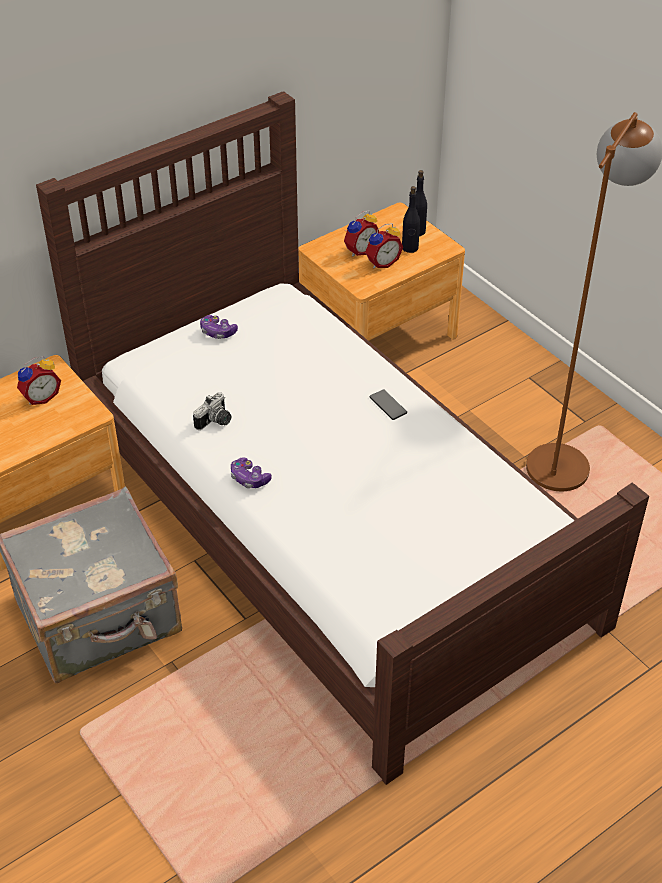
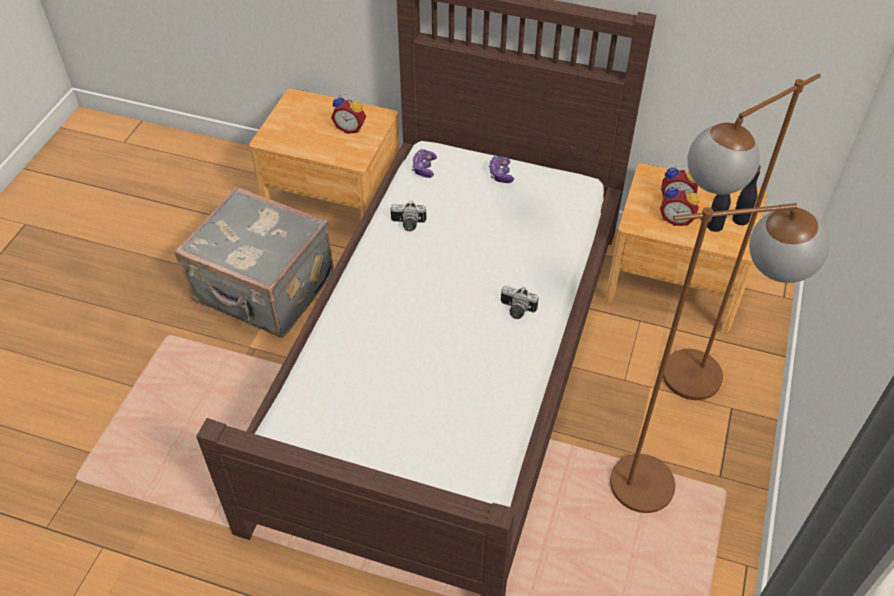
camera: 55 degrees right, 5 degrees up
game controller [231,457,272,488] -> game controller moved to [412,149,437,178]
phone [370,389,407,420] -> camera [501,286,539,319]
none -> brown floor lamp [663,74,821,400]

